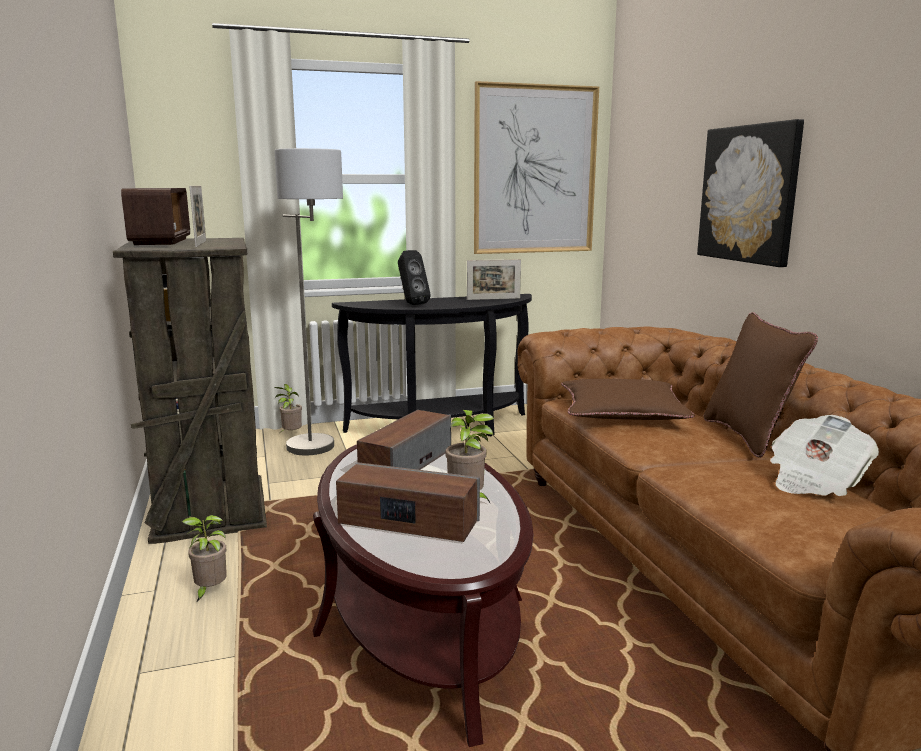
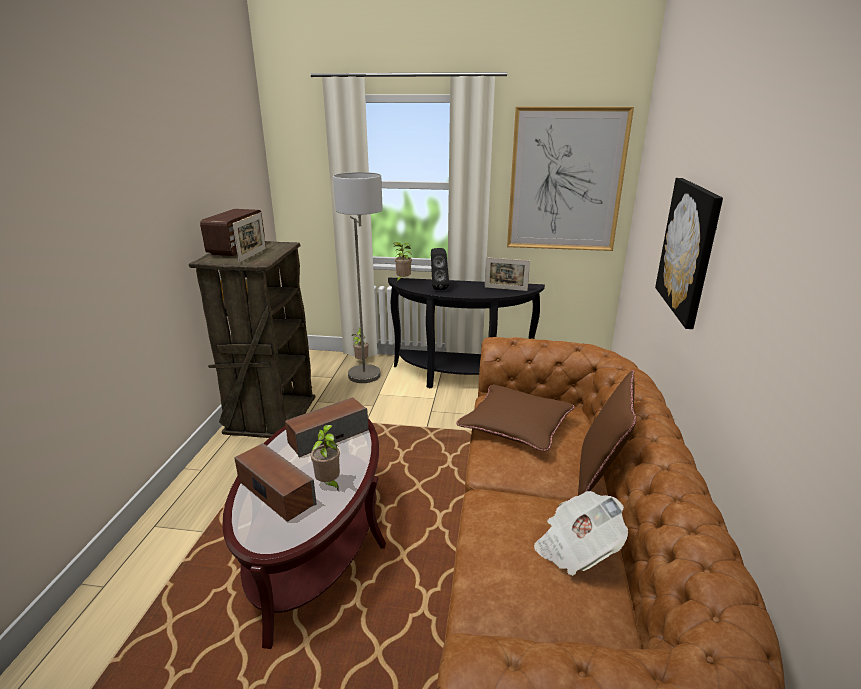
camera: 25 degrees right, 10 degrees up
potted plant [182,515,227,603] -> potted plant moved to [393,242,412,282]

